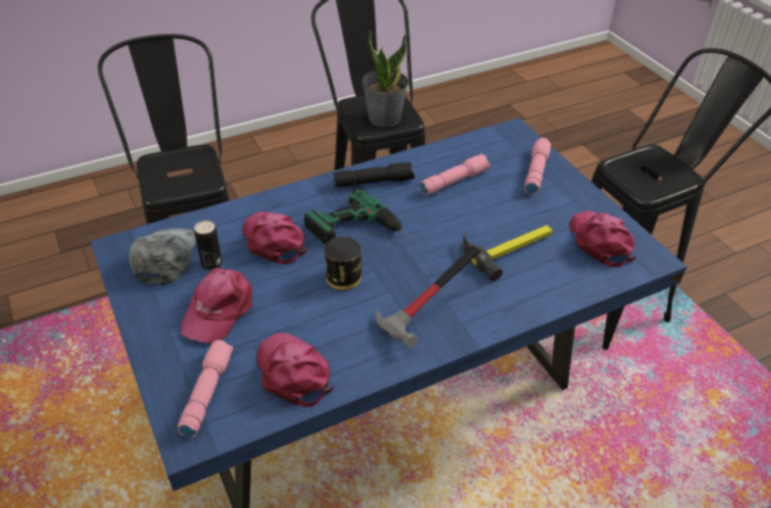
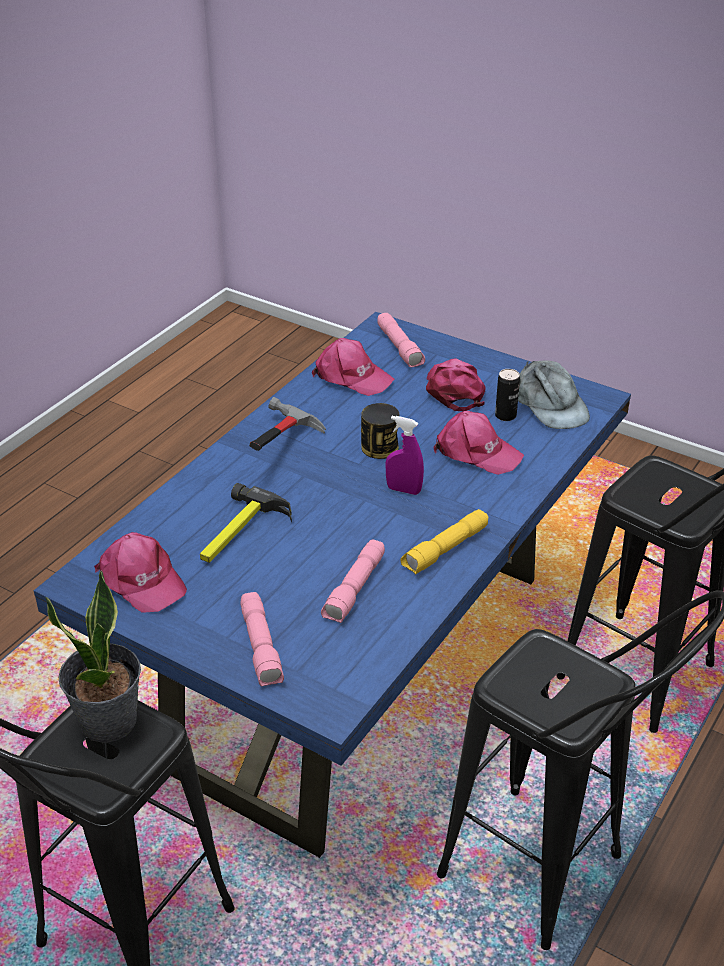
camera: 150 degrees right, 5 degrees down
power drill [304,188,411,244] -> purple spray bottle [386,416,424,495]
black flashlight [333,162,415,187] -> yellow flashlight [401,509,488,575]
potted plant [362,30,409,127] -> potted plant moved to [45,570,141,743]

